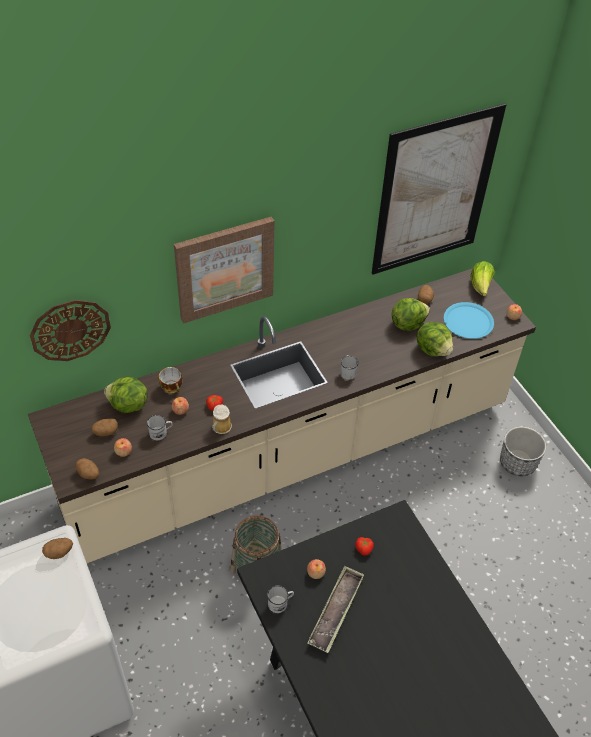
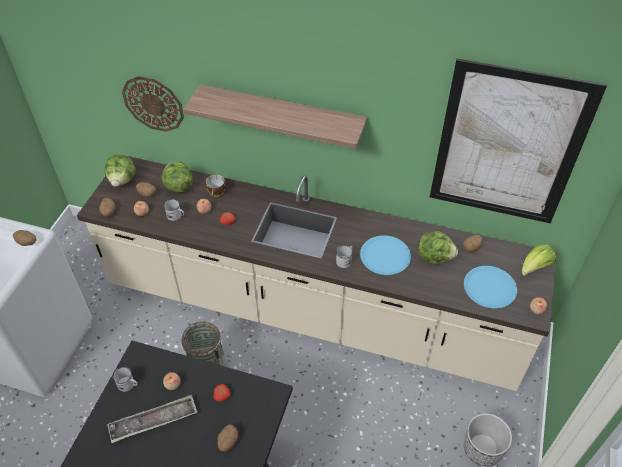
camera: 45 degrees right, 0 degrees up
picture [174,217,275,324] -> shelf [183,84,367,149]
mug [212,404,232,434] -> none
lettuce [417,322,453,356] -> lettuce moved to [105,154,136,187]
none -> potato [217,424,238,452]
none -> blue plate [360,235,411,275]

